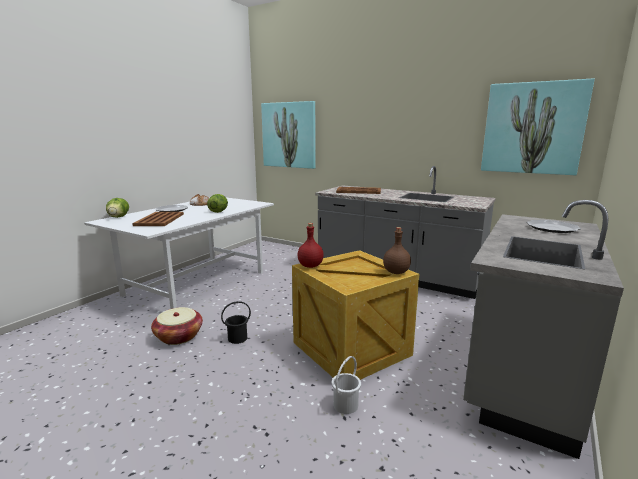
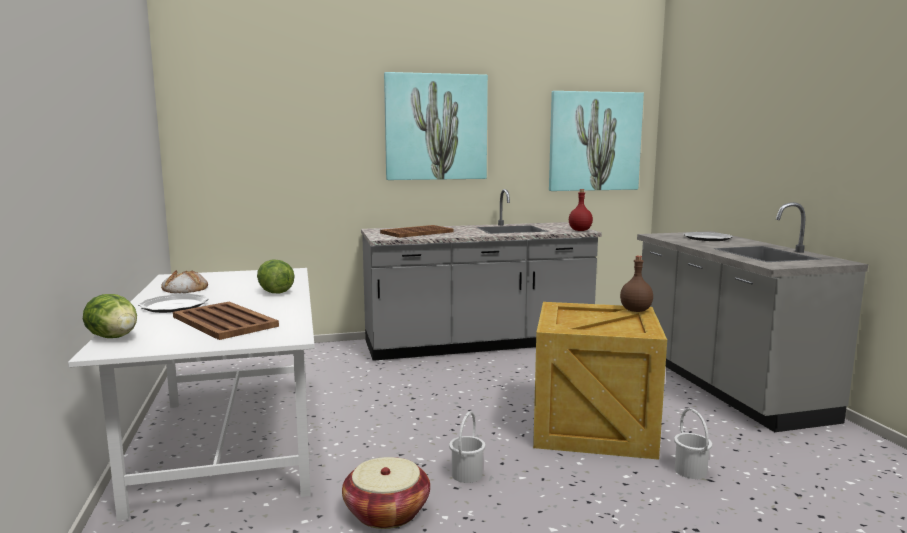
camera: 45 degrees left, 5 degrees down
black bucket [221,301,251,344] -> white bucket [449,411,485,483]
picture [261,101,315,169] -> picture moved to [384,72,488,180]
red bottle [298,223,324,268] -> red bottle moved to [569,189,593,231]

